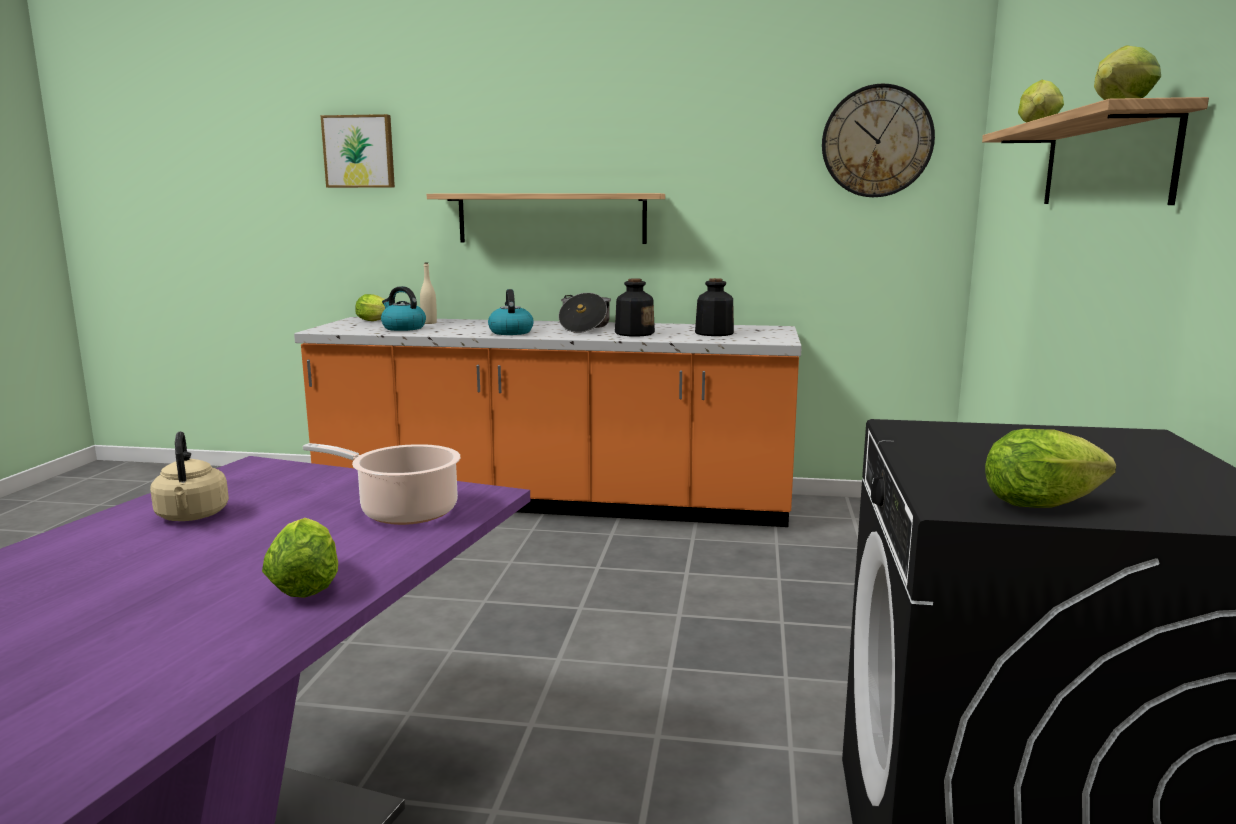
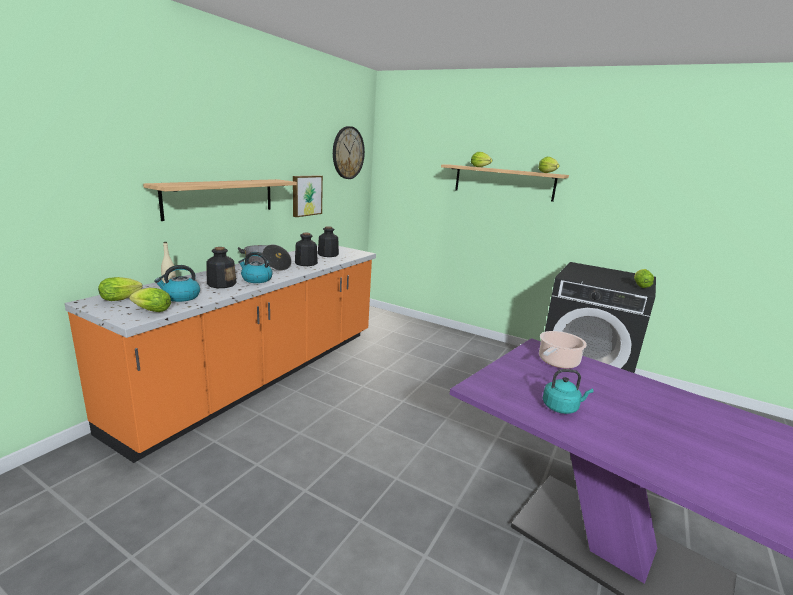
camera: 70 degrees left, 5 degrees up
beige kettle [150,431,229,521] -> turquoise kettle [542,369,594,414]
lettuce [262,518,338,598] -> lettuce moved to [129,288,171,312]
picture [320,114,395,188] -> picture moved to [293,175,323,217]
none -> bottle [206,247,237,288]

